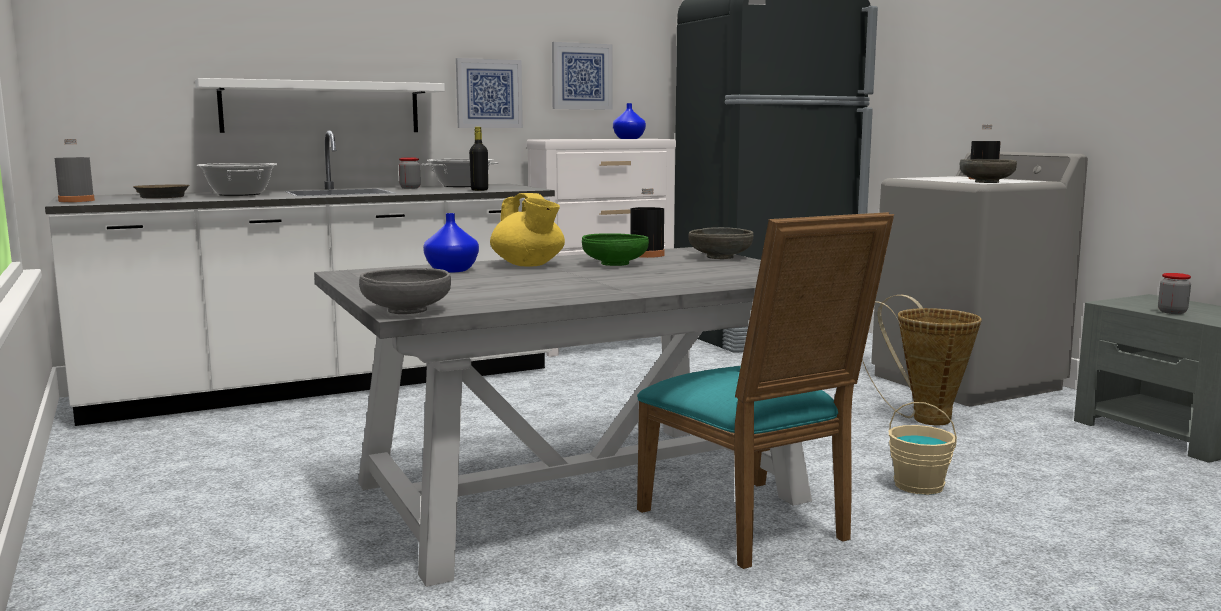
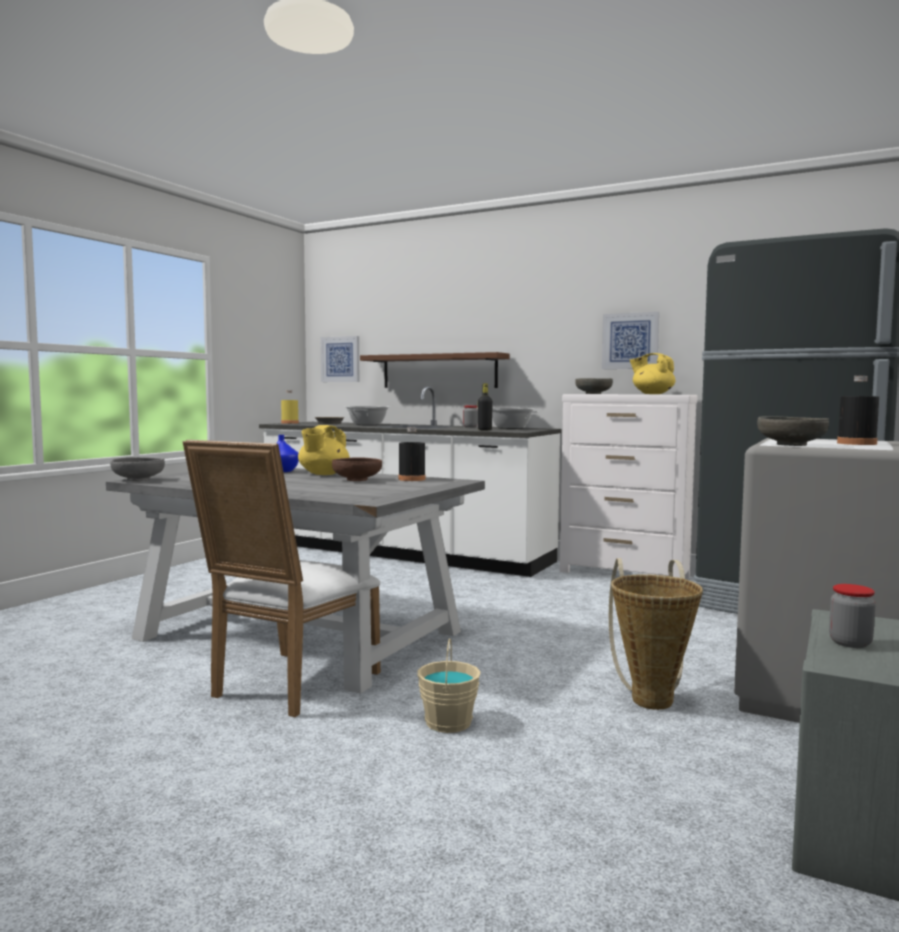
camera: 55 degrees right, 5 degrees down
grey bottle [54,139,95,202] -> yellow bottle [281,390,299,424]
white shelf [195,78,445,133] -> brown shelf [360,352,510,388]
picture [456,58,523,128] -> picture moved to [321,336,359,382]
green bowl [582,233,649,266] -> brown bowl [332,457,382,481]
blue vase [613,103,646,139] -> yellow teapot [630,353,675,394]
turquoise chair [637,212,894,569] -> white chair [182,440,381,717]
grey bowl [688,227,753,259] -> grey bowl moved to [575,378,613,394]

